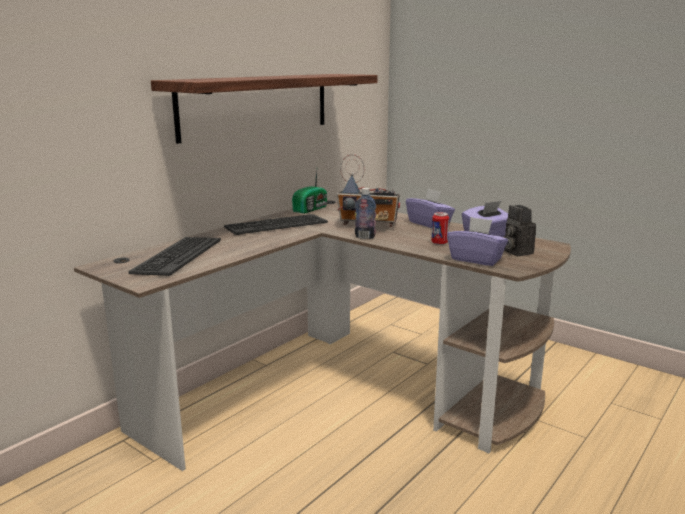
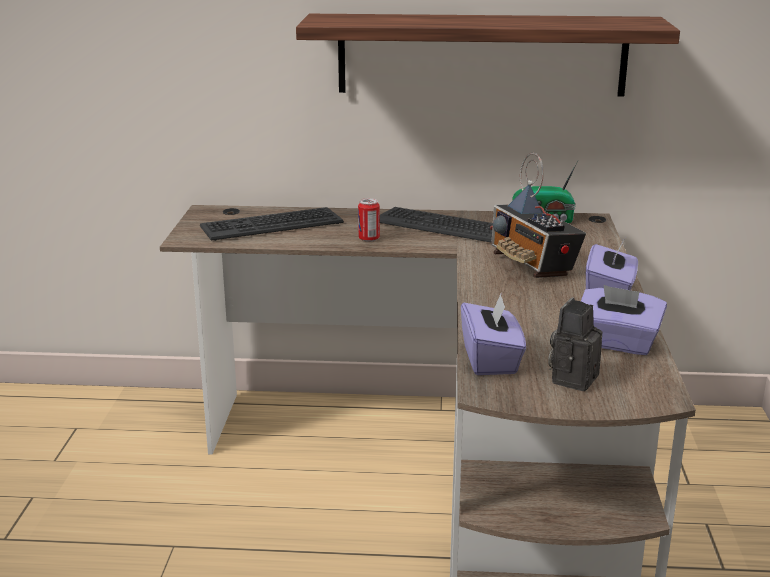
camera: 55 degrees right, 5 degrees up
bottle [355,188,376,239] -> none
can [431,212,449,245] -> can moved to [358,198,380,242]

